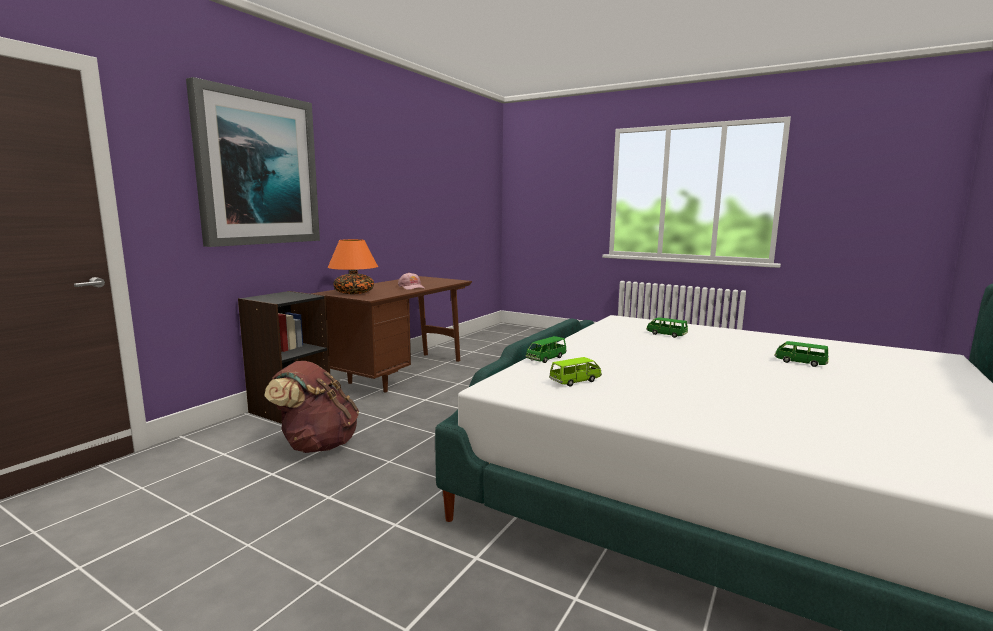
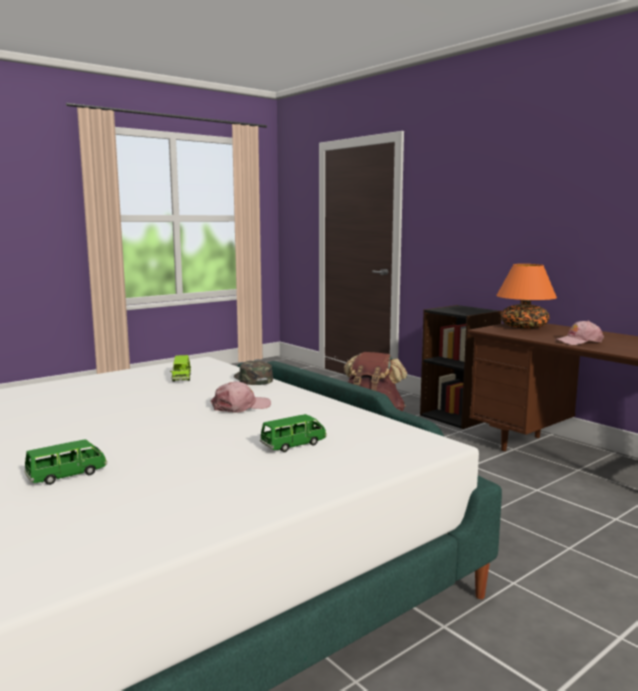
camera: 110 degrees right, 0 degrees up
picture [186,77,320,247] -> none
green toy car [526,336,567,363] -> green cap [234,361,273,385]
none -> pink cap [211,381,271,413]

